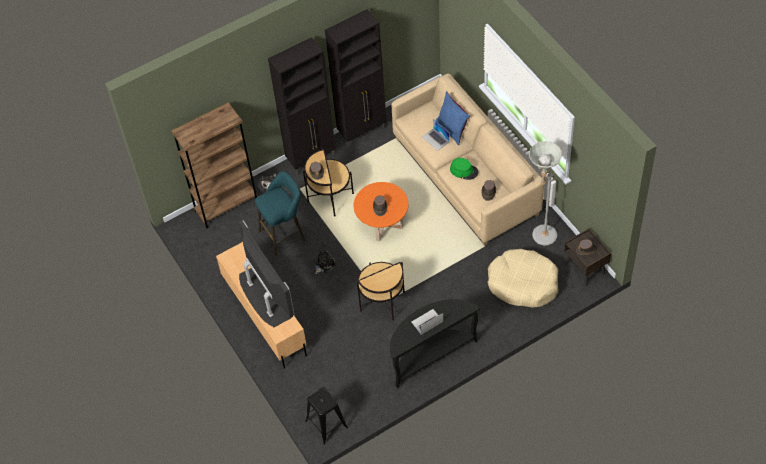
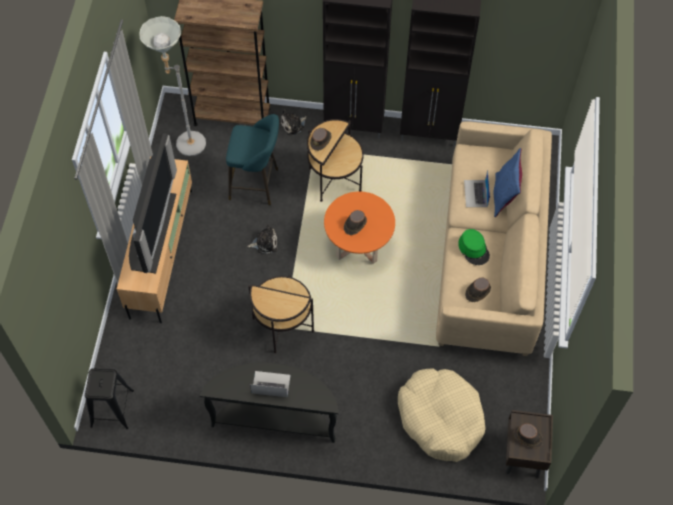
camera: 35 degrees right, 5 degrees up
grey floor lamp [529,141,562,246] -> grey floor lamp moved to [139,16,206,156]

